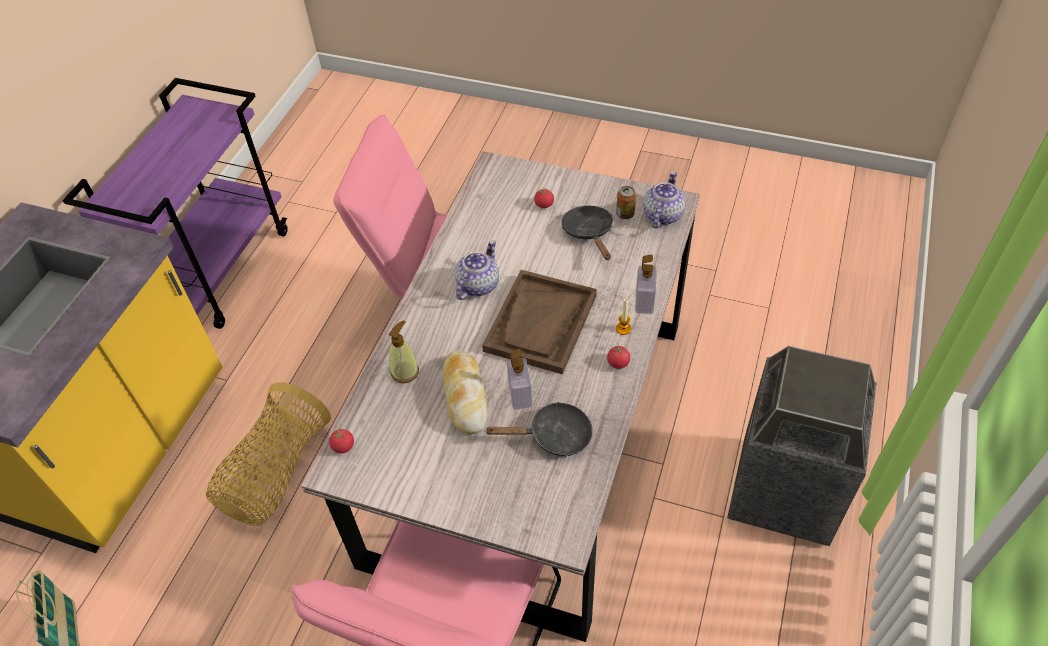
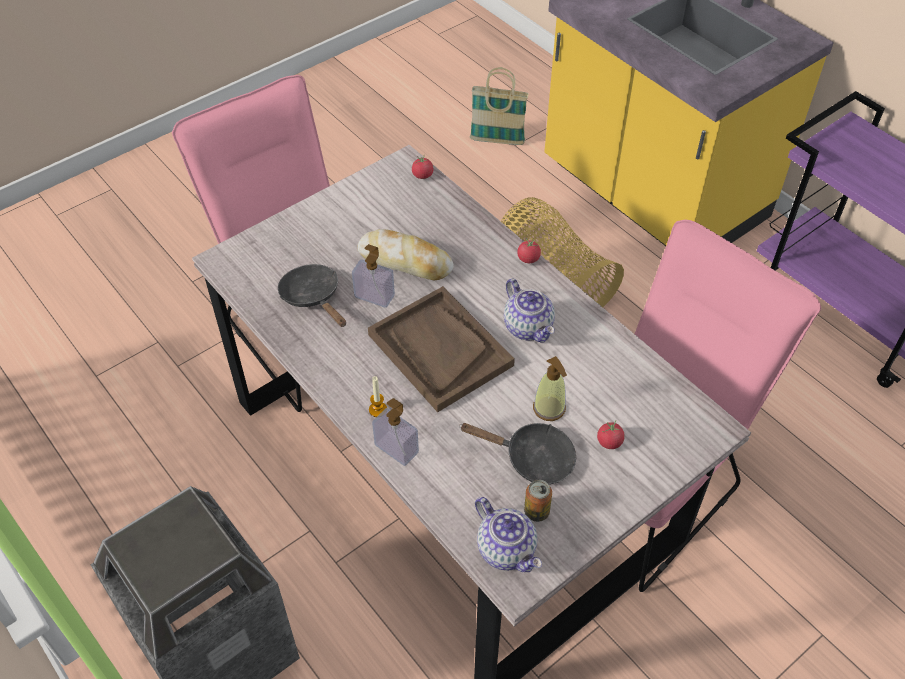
camera: 120 degrees right, 0 degrees up
soap dispenser [388,321,419,383] -> soap dispenser moved to [533,356,567,421]
black frying pan [486,402,593,457] -> black frying pan turned 120 degrees clockwise [278,264,346,327]
tomato [607,345,630,369] -> tomato moved to [517,238,541,263]

